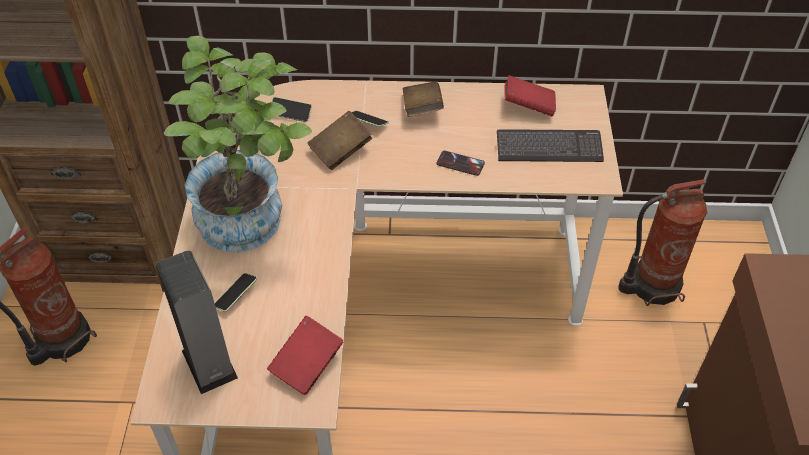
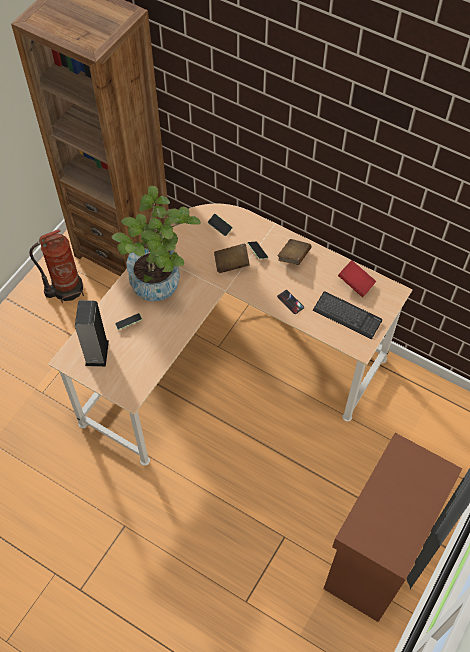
camera: 30 degrees right, 10 degrees up
red book [267,316,343,395] -> none
fire extinguisher [619,180,707,306] -> none

